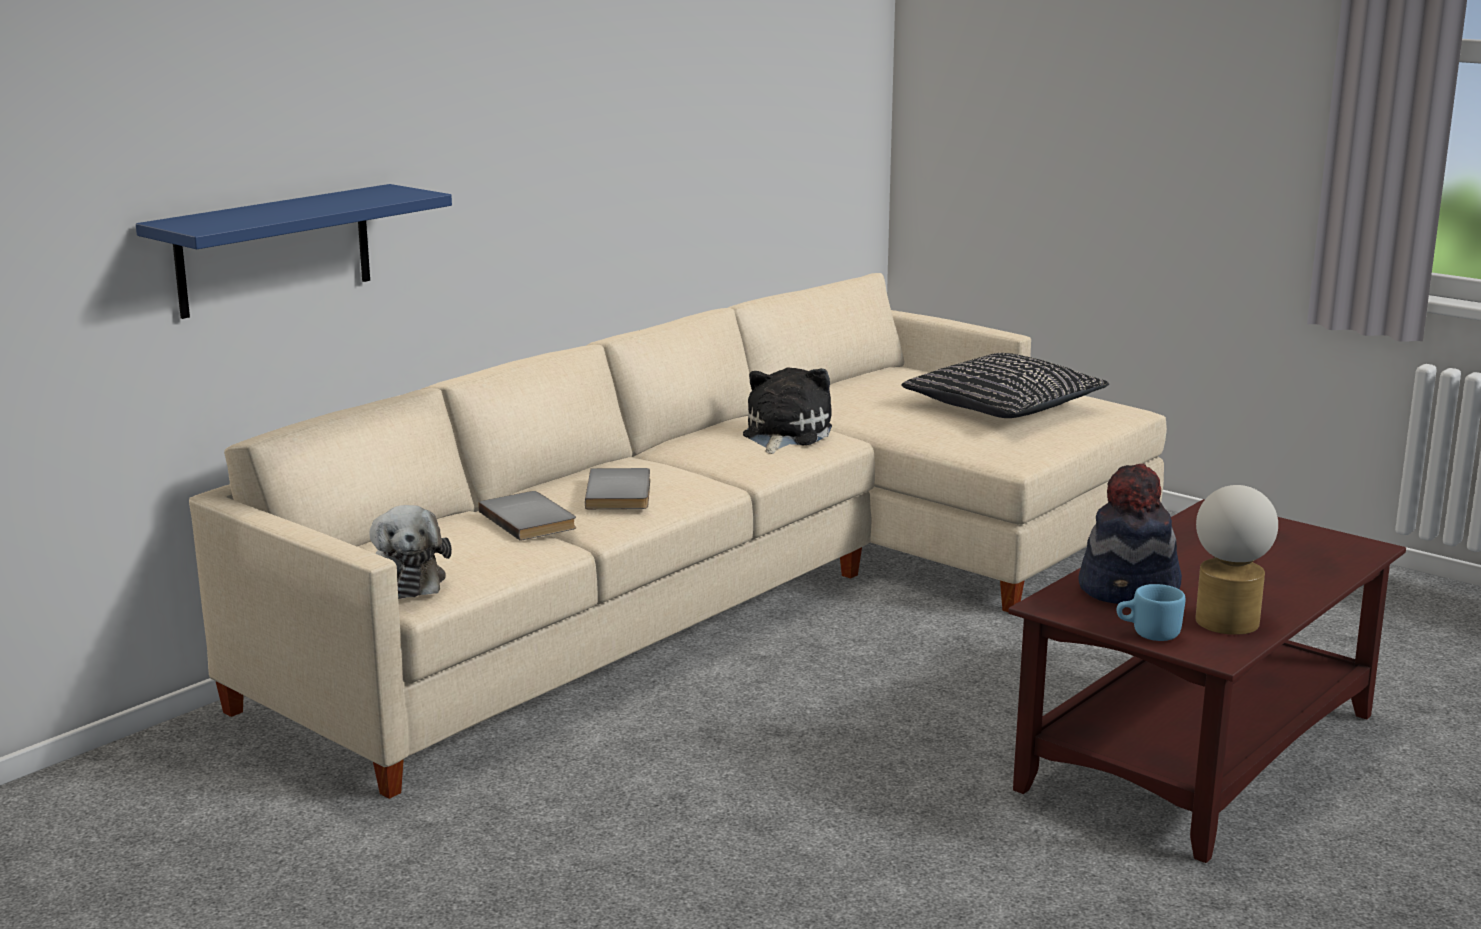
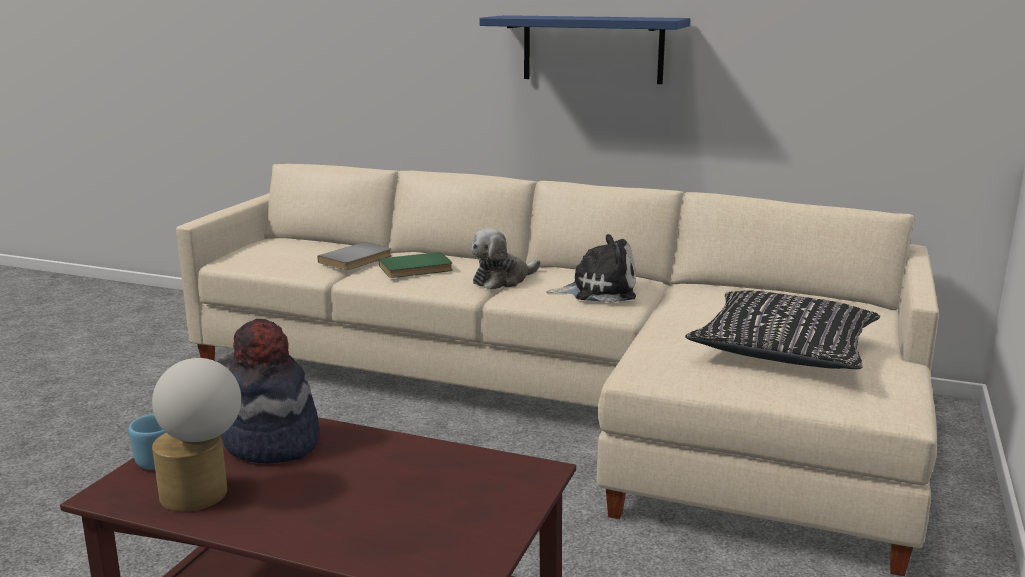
camera: 70 degrees right, 0 degrees up
blue shelf [136,184,452,319] -> blue shelf moved to [480,15,690,84]
plush toy [370,505,452,599] -> plush toy moved to [471,228,541,290]
grey book [585,468,650,509] -> green book [379,252,453,278]

